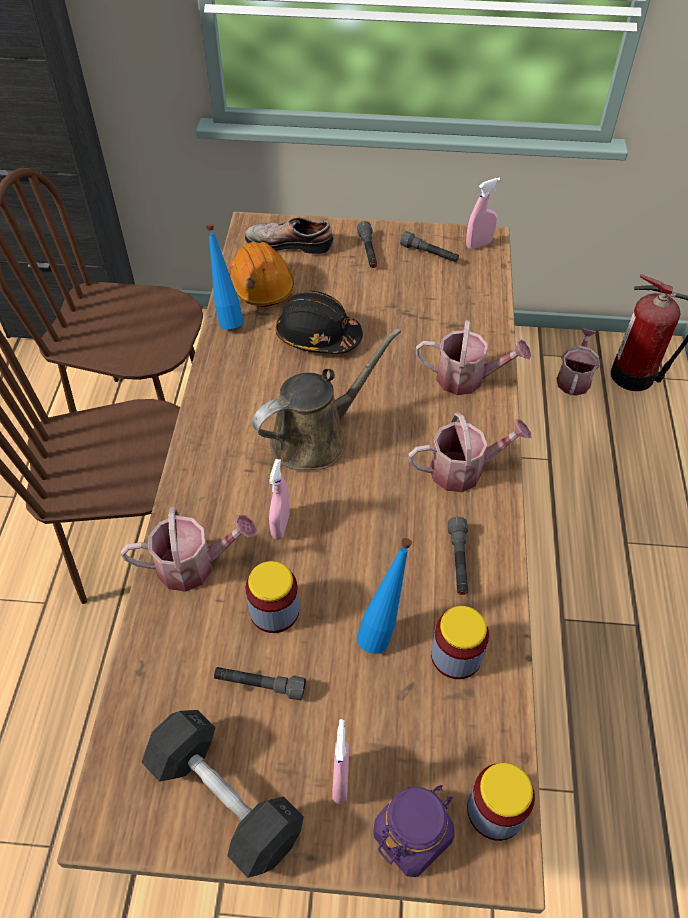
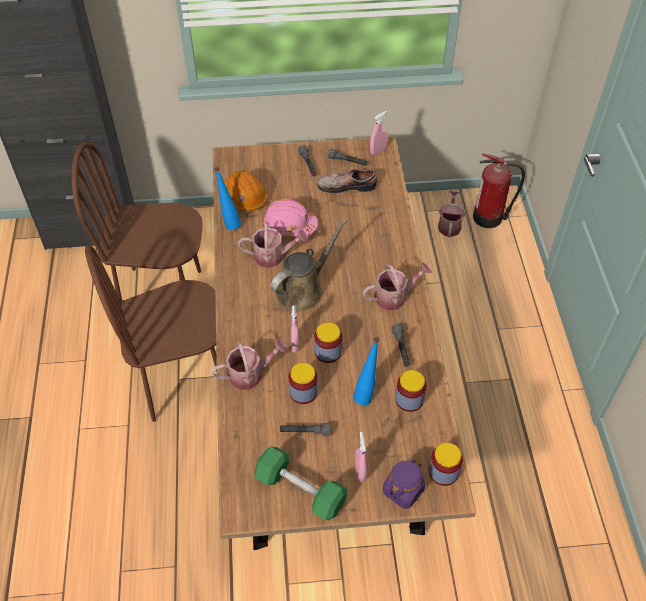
camera: 10 degrees left, 0 degrees up
grey dumbbell [141,710,304,878] -> green dumbbell [255,447,347,520]
shoe [245,217,333,254] -> shoe moved to [318,169,377,193]
black hard hat [276,291,363,354] -> pink hard hat [262,199,318,237]
watering can [416,320,531,395] -> watering can moved to [238,222,308,268]
none -> jar [314,322,342,363]

